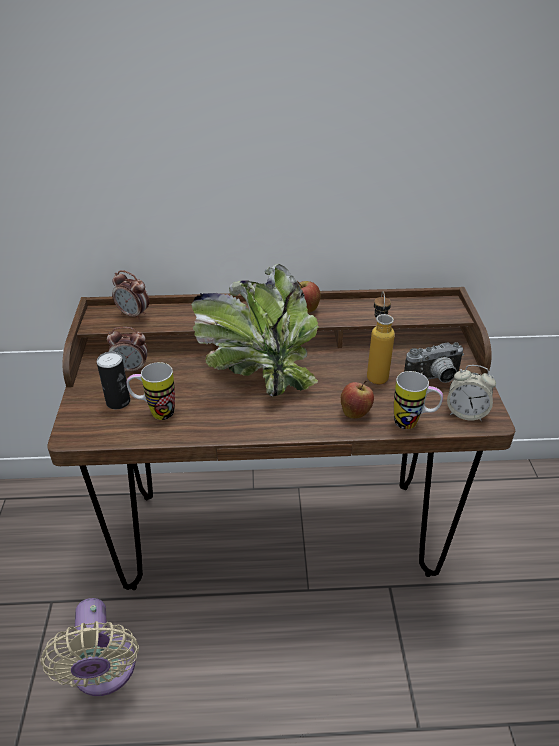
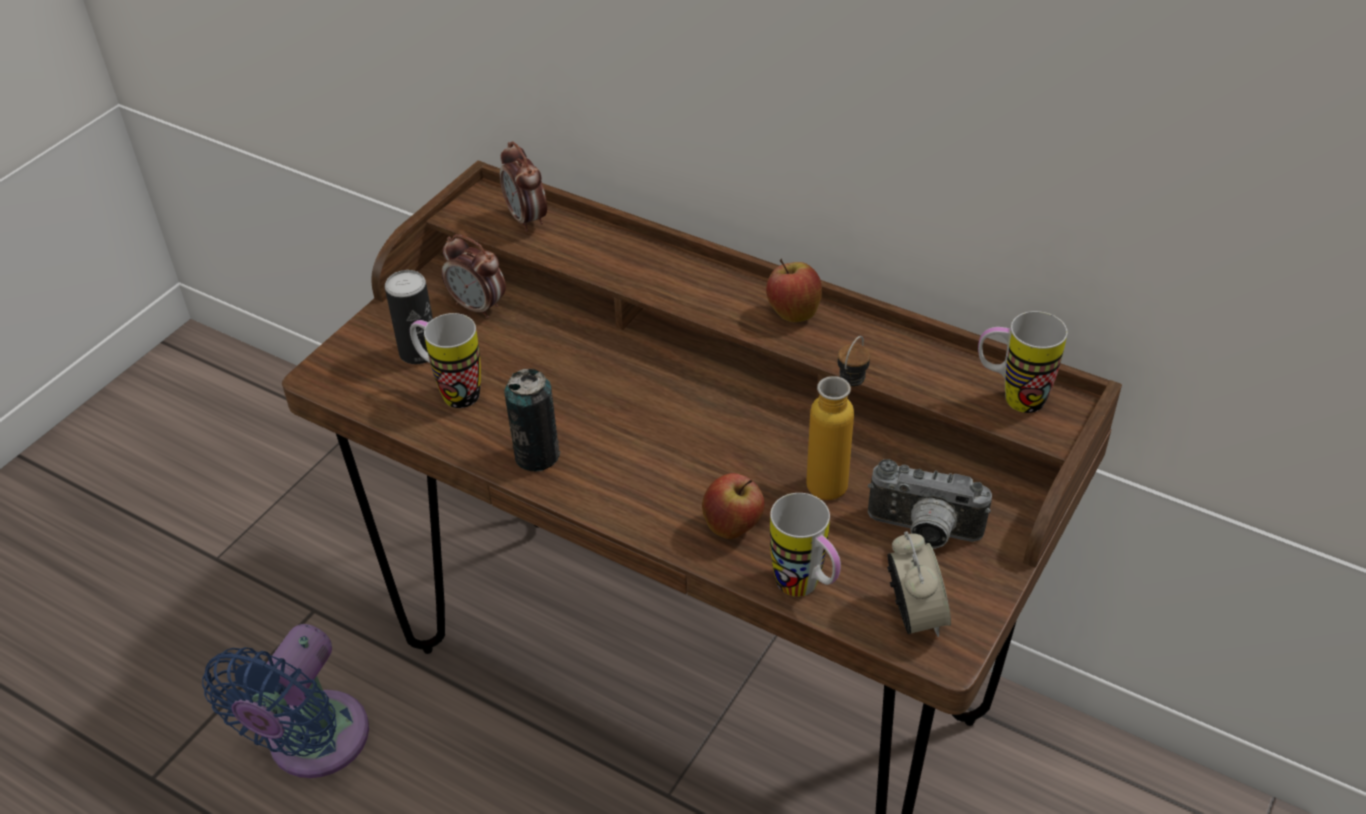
camera: 35 degrees right, 5 degrees up
beige fan [40,598,139,696] -> blue fan [202,624,369,778]
potted plant [191,264,319,397] -> none
alarm clock [447,365,496,421] -> alarm clock turned 150 degrees counterclockwise [887,531,951,637]
none -> can [505,369,560,472]
none -> mug [978,311,1067,413]

